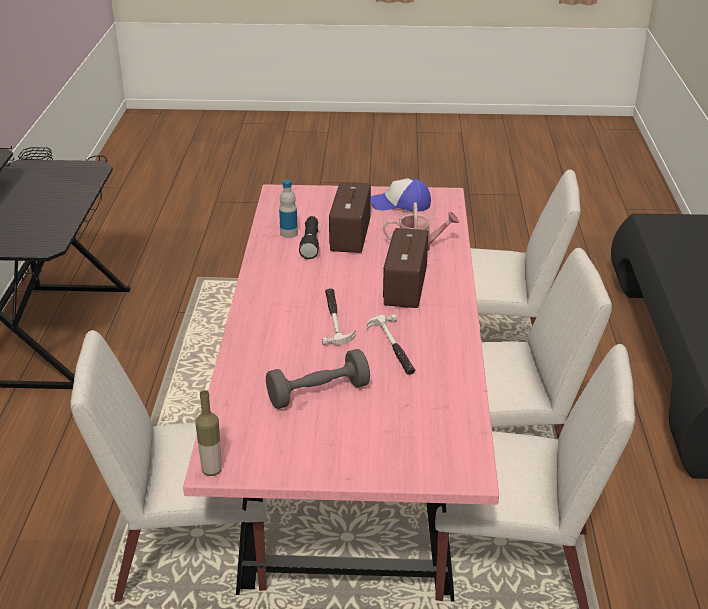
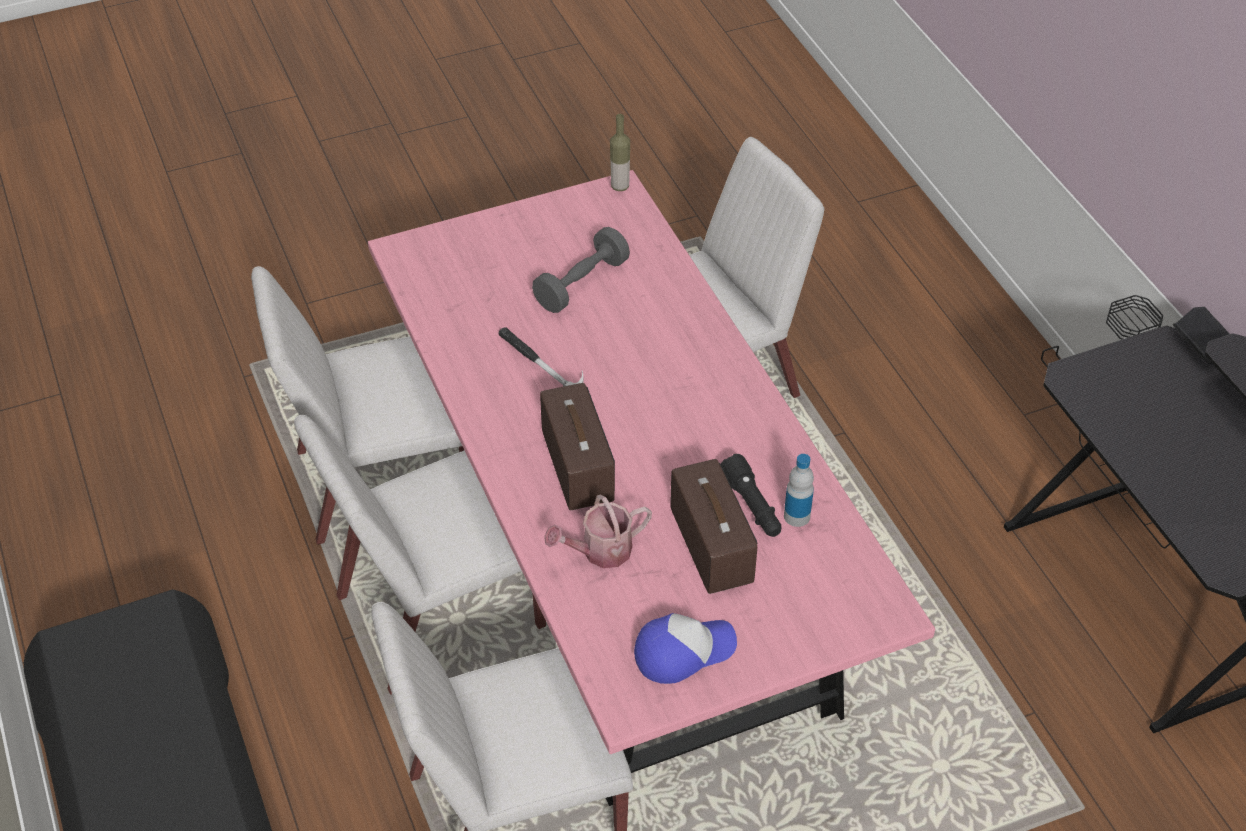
camera: 155 degrees right, 15 degrees up
hammer [322,288,355,345] -> none

